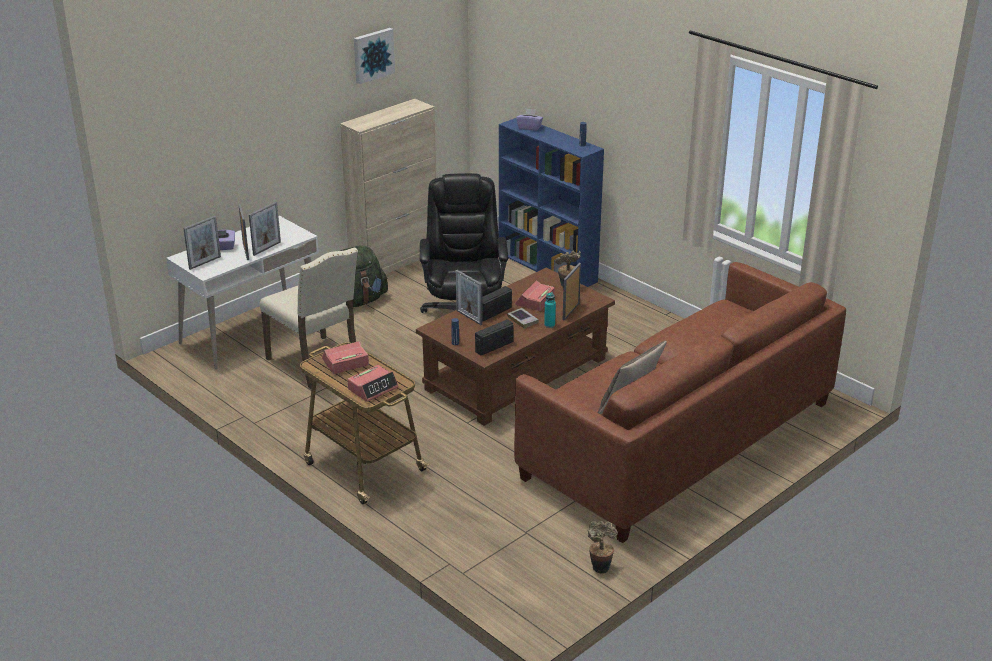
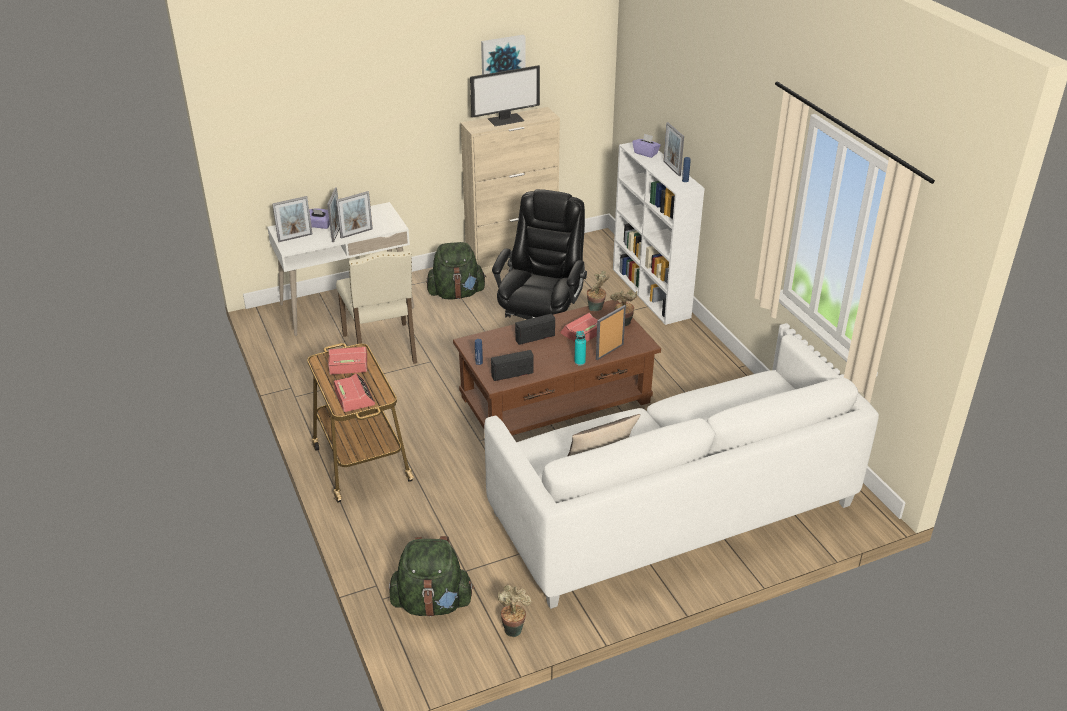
camera: 20 degrees right, 5 degrees up
alarm clock [348,365,399,402] -> alarm clock turned 90 degrees counterclockwise [334,373,375,412]
picture frame [456,270,483,325] -> picture frame moved to [663,122,684,176]
blue bookcase [499,118,604,287] -> white bookcase [613,142,705,325]
book [507,308,539,329] -> none
brown sofa [514,262,846,543] -> white sofa [484,335,879,609]
none -> green backpack [389,536,474,617]
none -> monitor [470,65,540,126]
none -> potted plant [587,271,609,311]

